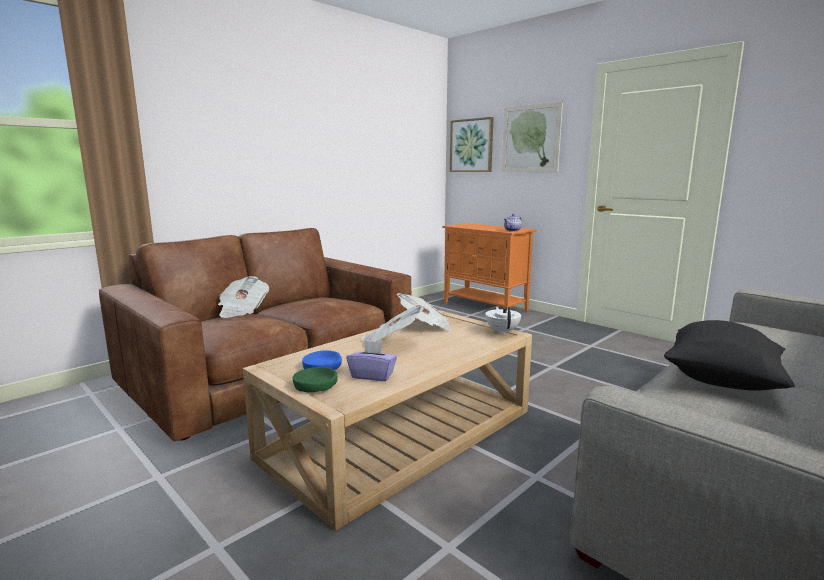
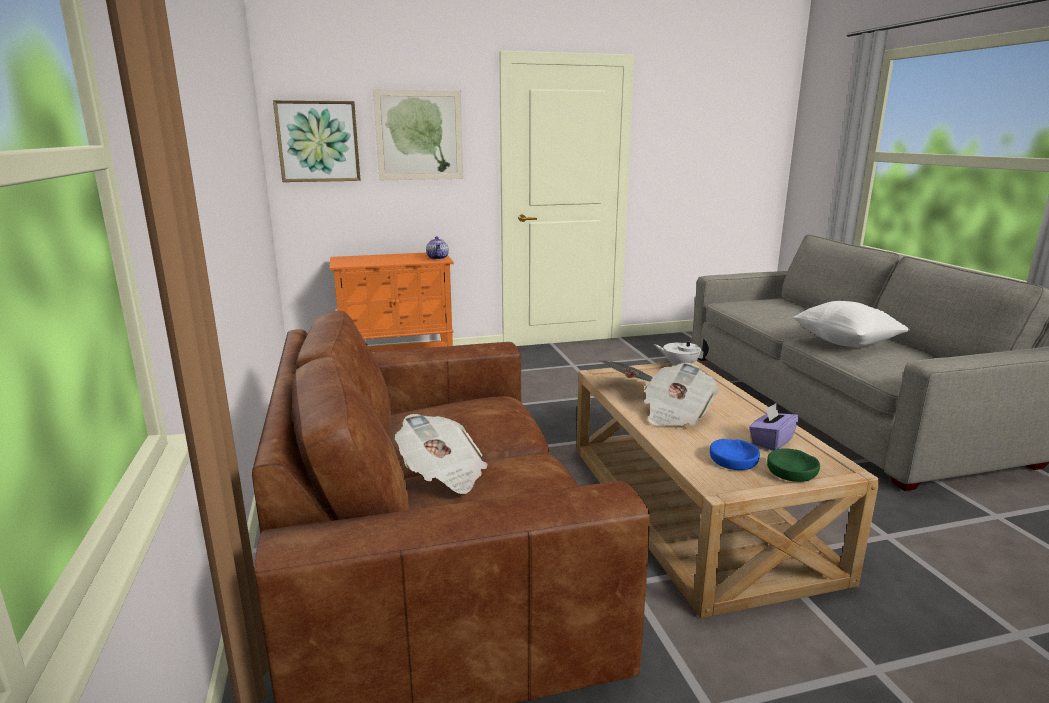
camera: 60 degrees left, 5 degrees up
black pillow [664,320,795,391] -> white pillow [793,301,910,347]

